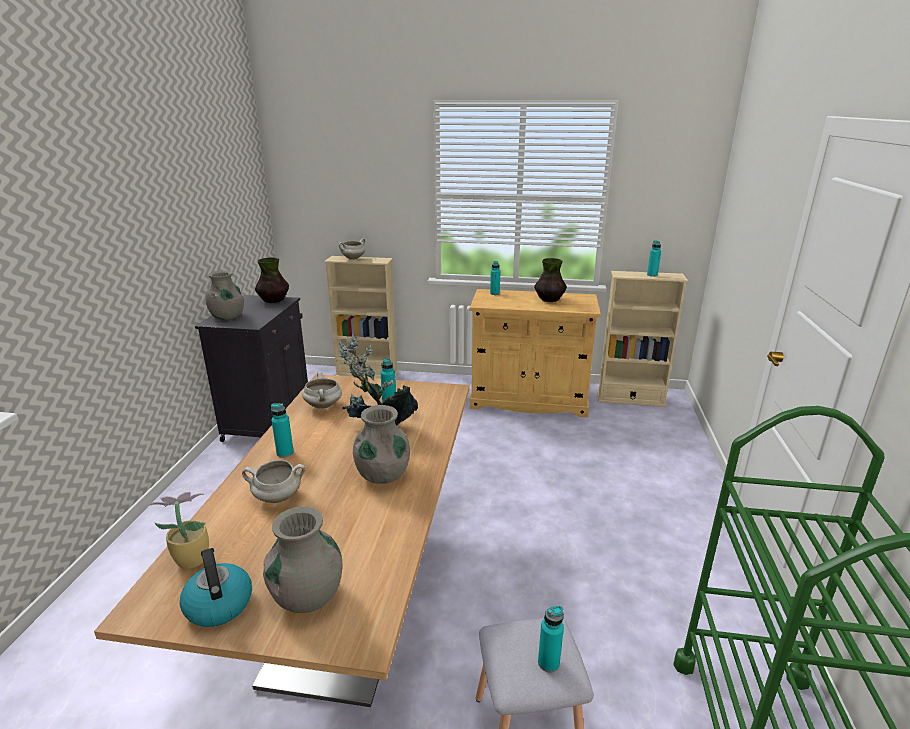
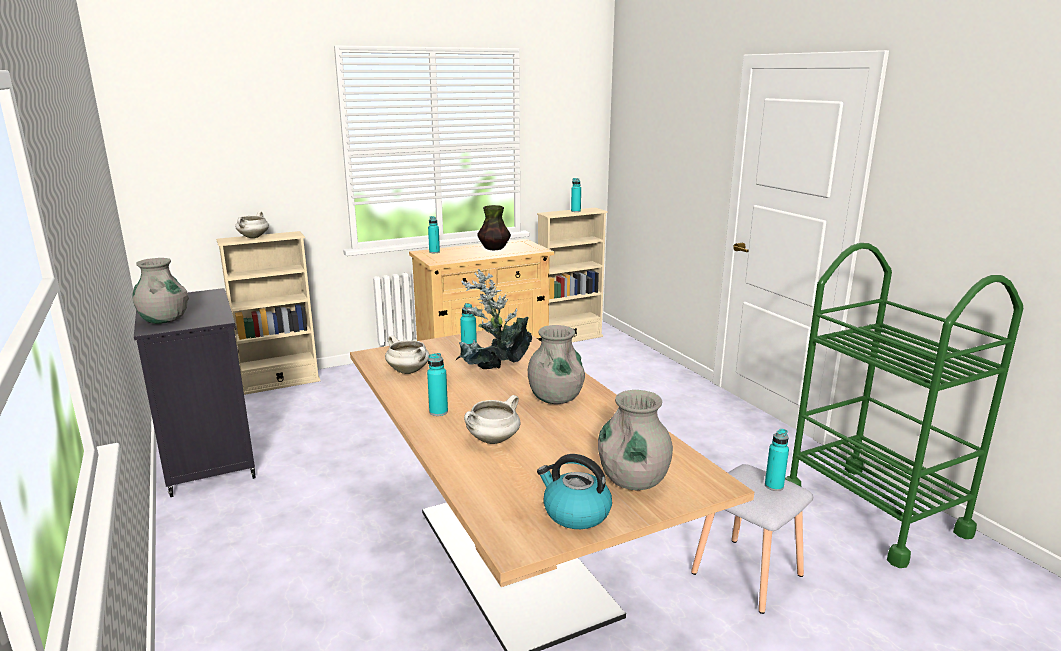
camera: 35 degrees left, 5 degrees down
potted plant [149,492,209,569] -> none
vase [255,257,289,303] -> none

